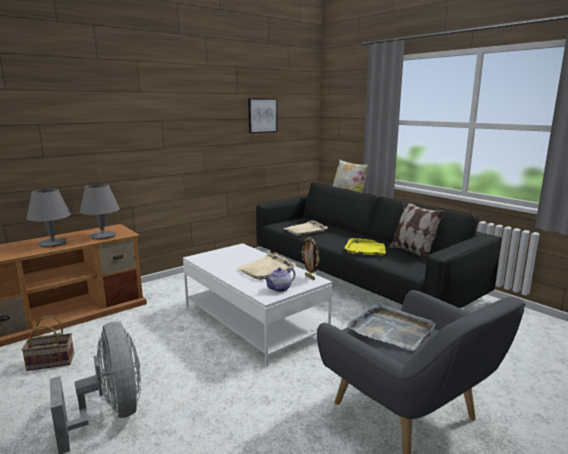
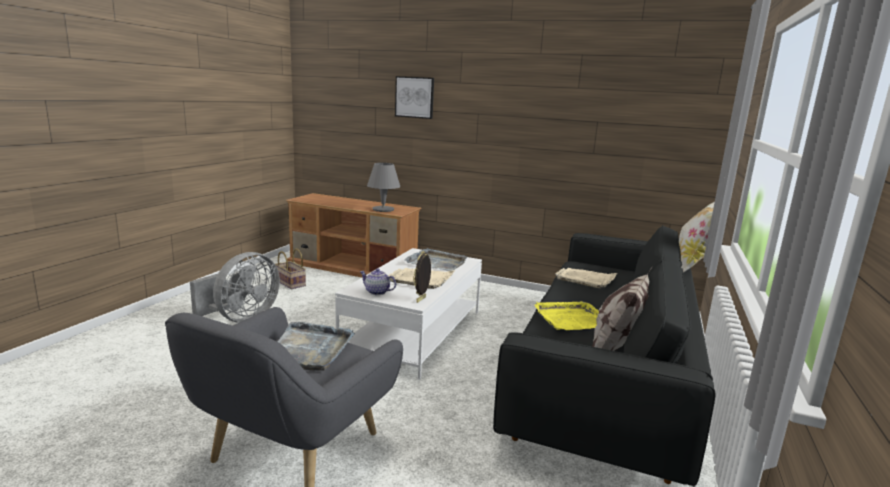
camera: 60 degrees right, 0 degrees up
grey table lamp [26,188,71,247] -> none
picture [248,98,277,133] -> picture moved to [395,76,434,119]
none -> grey tray [405,248,468,271]

